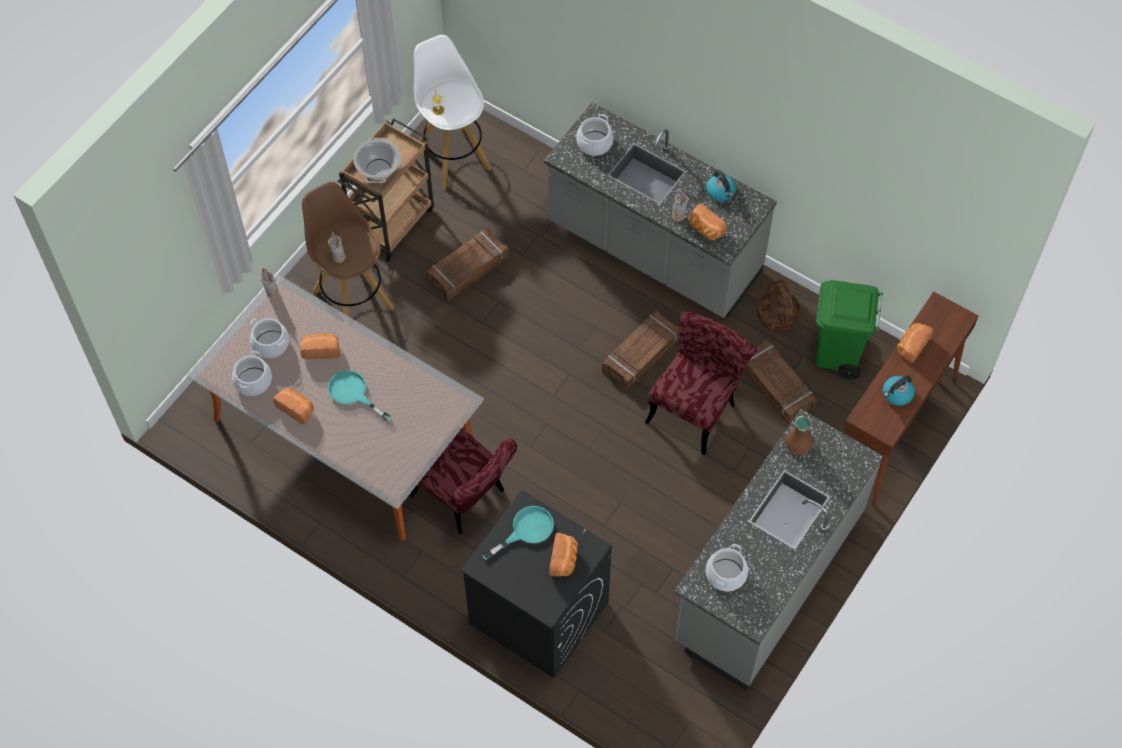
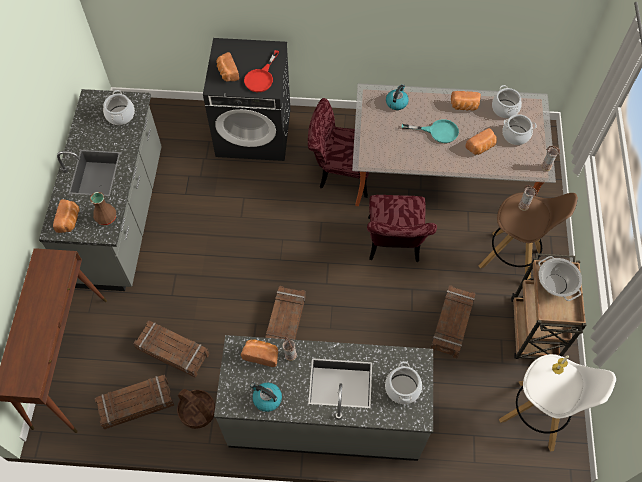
camera: 150 degrees right, 0 degrees up
turquoise frying pan [482,506,554,560] -> red frying pan [244,50,279,92]
red chair [645,311,757,455] -> red chair moved to [367,195,437,262]
green trash can [815,280,883,379] -> crate [95,375,174,429]
kettle [883,376,915,406] -> kettle moved to [386,84,409,110]
bread [897,323,934,363] -> bread moved to [53,199,79,233]

